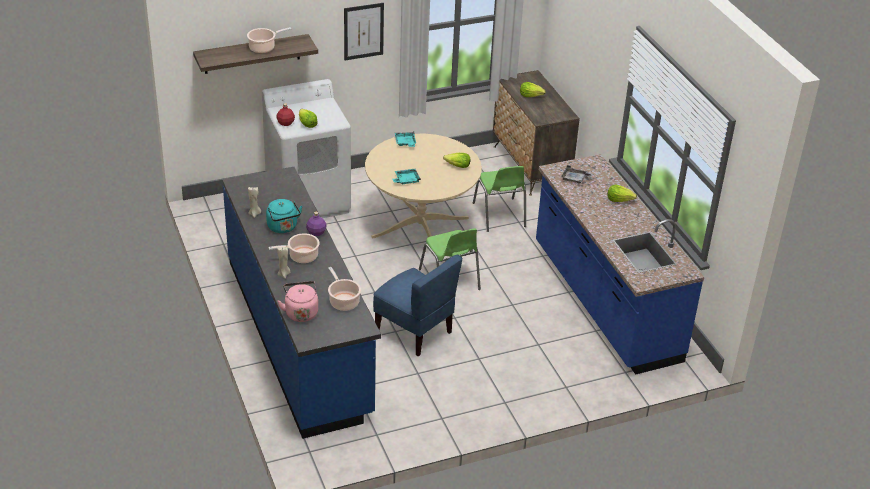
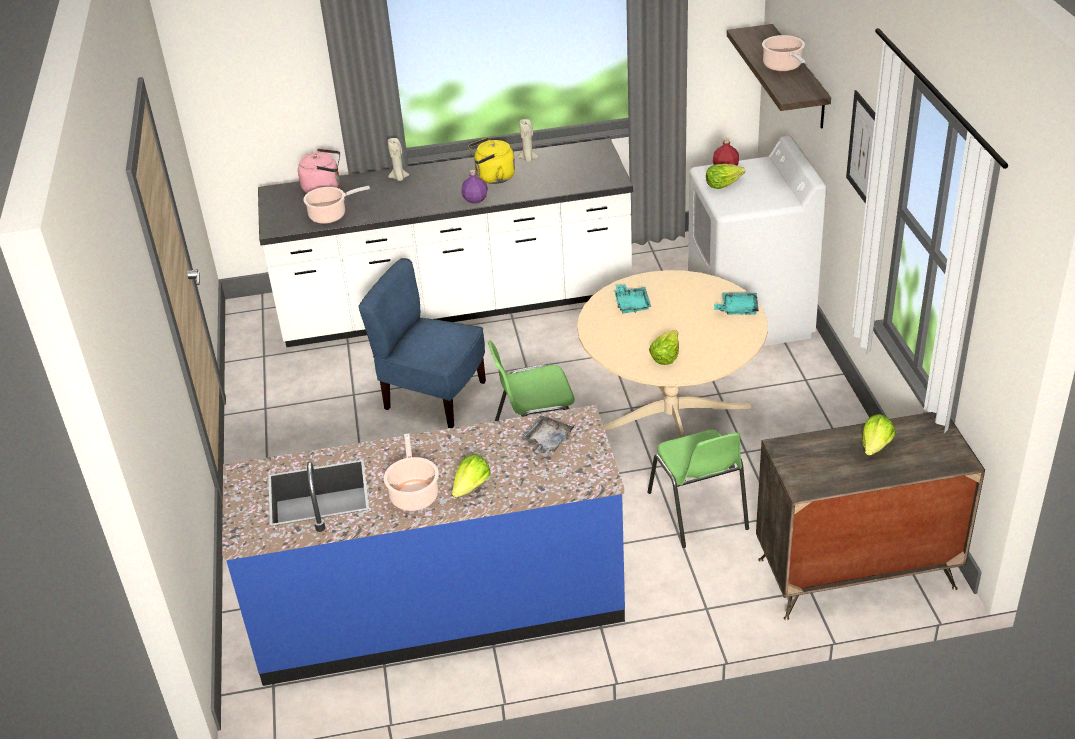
camera: 105 degrees right, 0 degrees up
blue counter [222,167,381,439] -> white counter [258,138,633,347]
turquoise kettle [266,199,303,233] -> yellow kettle [469,137,515,184]
cooking pot [268,233,320,263] -> cooking pot moved to [384,434,439,511]
blue chair [373,255,462,356] -> blue chair turned 60 degrees clockwise [358,258,486,428]
green chair [473,166,526,232] -> green chair turned 105 degrees counterclockwise [647,430,749,548]

